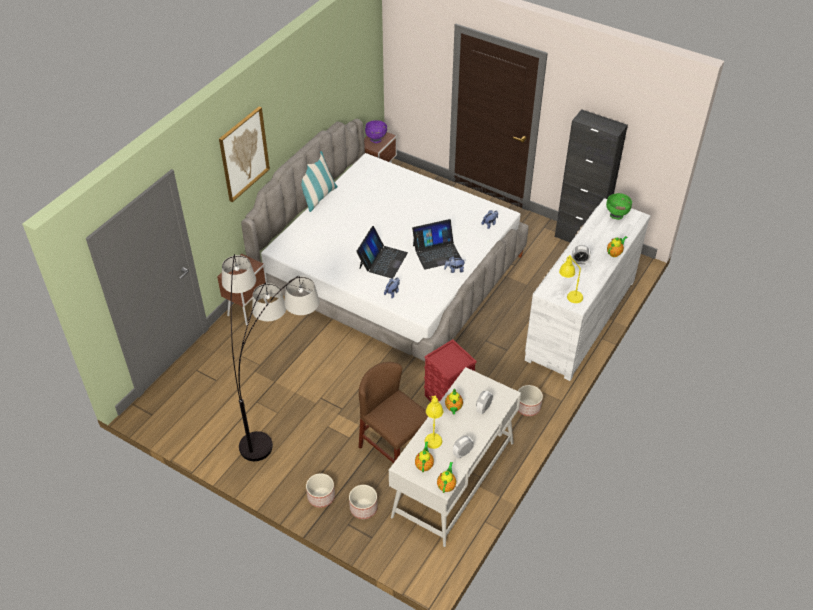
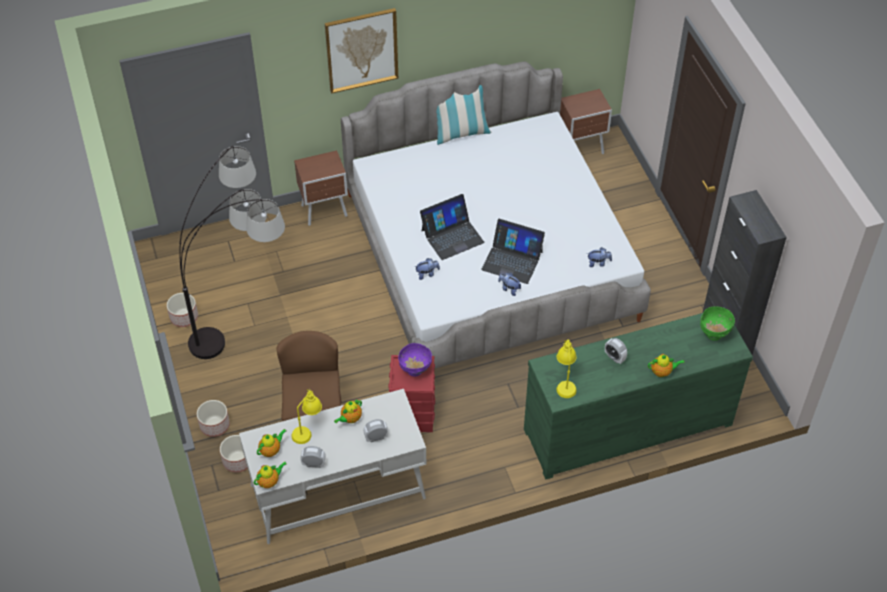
camera: 40 degrees right, 5 degrees up
purple bowl [365,120,387,143] -> purple bowl moved to [398,343,432,376]
planter [518,385,543,416] -> planter moved to [167,293,198,327]
white dresser [525,198,651,381] -> green dresser [524,307,753,479]

